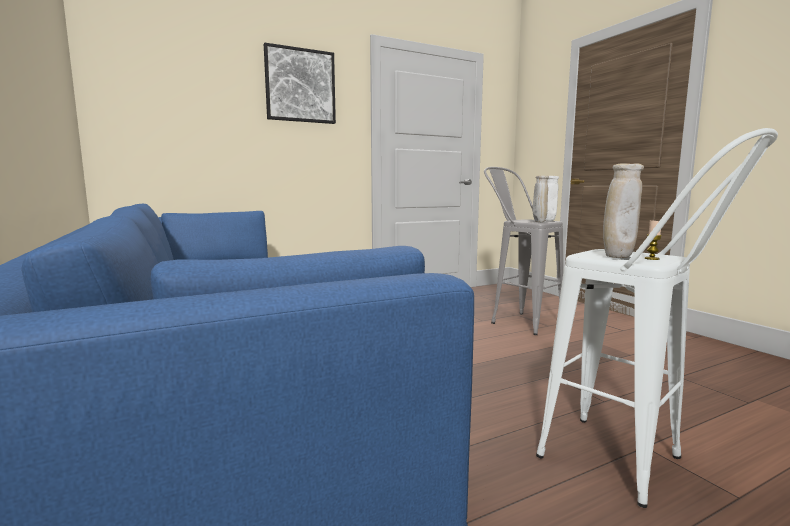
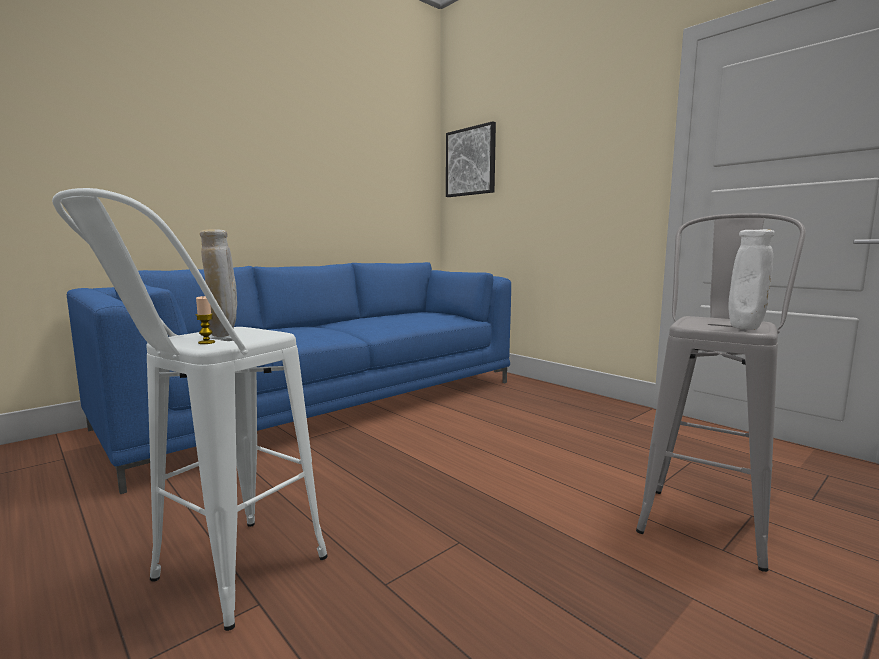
camera: 75 degrees right, 0 degrees up
picture [264,43,336,124] -> picture moved to [446,121,496,197]
beige vase [533,175,549,222] -> none

